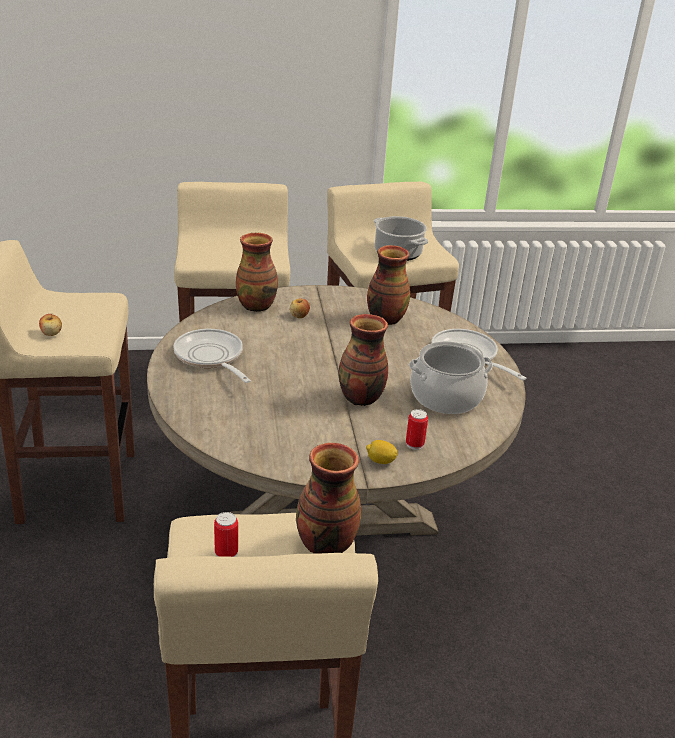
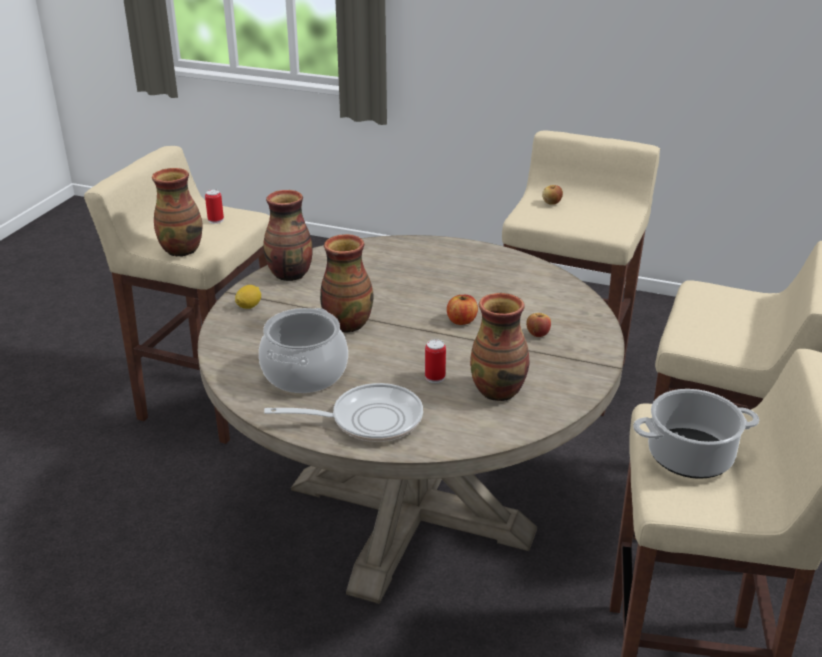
camera: 120 degrees right, 0 degrees up
frying pan [173,329,251,383] -> none
vase [236,233,278,312] -> vase moved to [263,190,313,281]
can [406,409,428,450] -> can moved to [425,339,446,383]
none -> apple [447,295,478,325]

